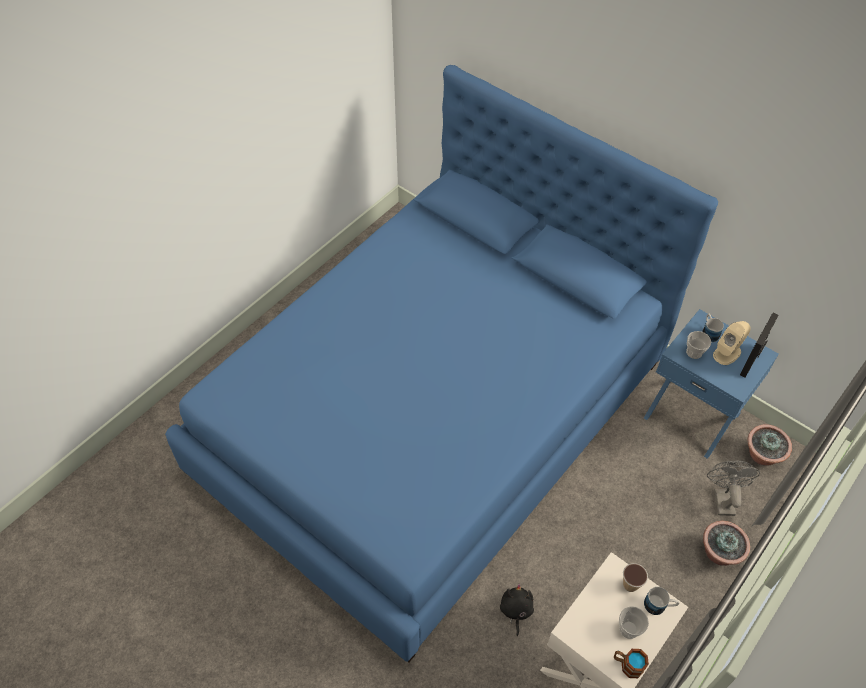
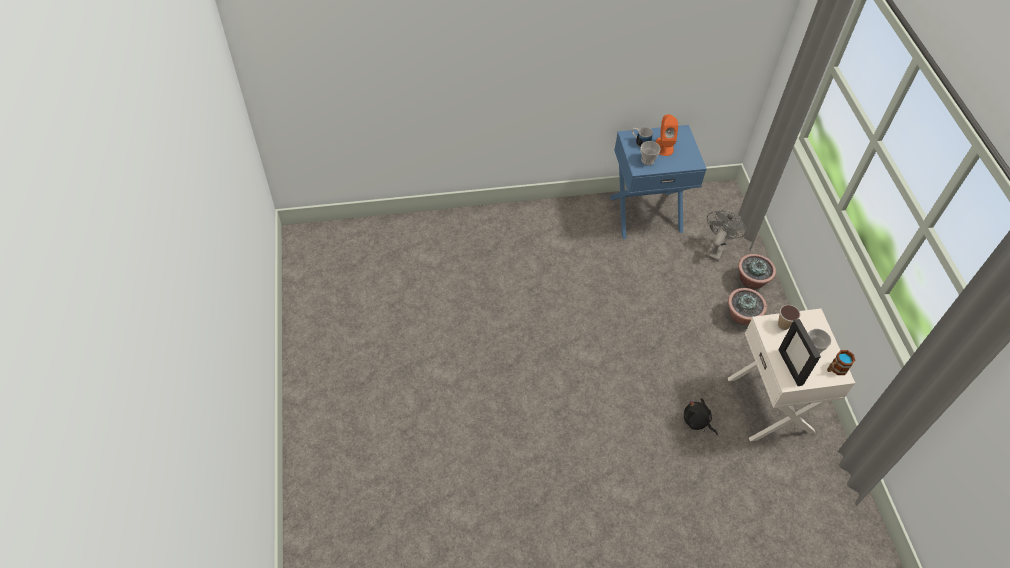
camera: 50 degrees left, 0 degrees up
blue bed [165,65,718,662] -> none
mug [644,587,679,615] -> none
grey fan [707,460,760,516] -> grey fan turned 75 degrees clockwise [705,210,746,262]
beige speaker [713,321,751,365] -> orange speaker [655,114,678,156]
picture frame [740,313,778,377] -> picture frame moved to [778,319,821,386]
potted plant [748,424,792,466] -> potted plant moved to [728,288,767,325]

